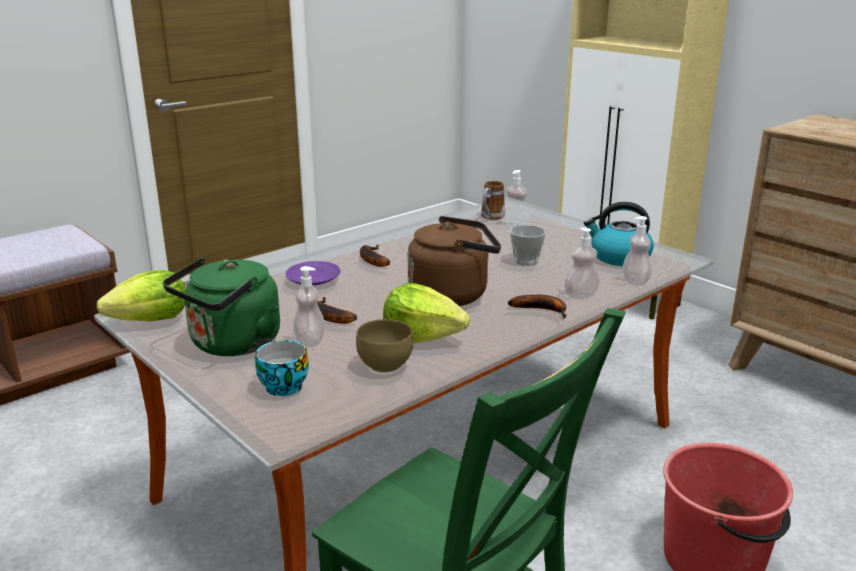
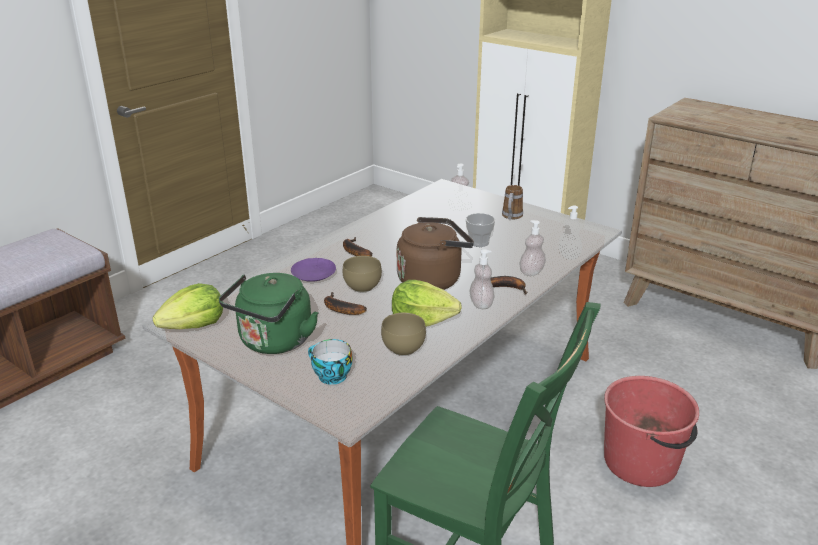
camera: 10 degrees left, 5 degrees up
soap dispenser [293,266,325,348] -> soap dispenser moved to [470,249,495,309]
mug [481,181,504,220] -> mug moved to [502,185,523,219]
kettle [584,202,654,266] -> none
none -> brown bowl [343,256,382,292]

